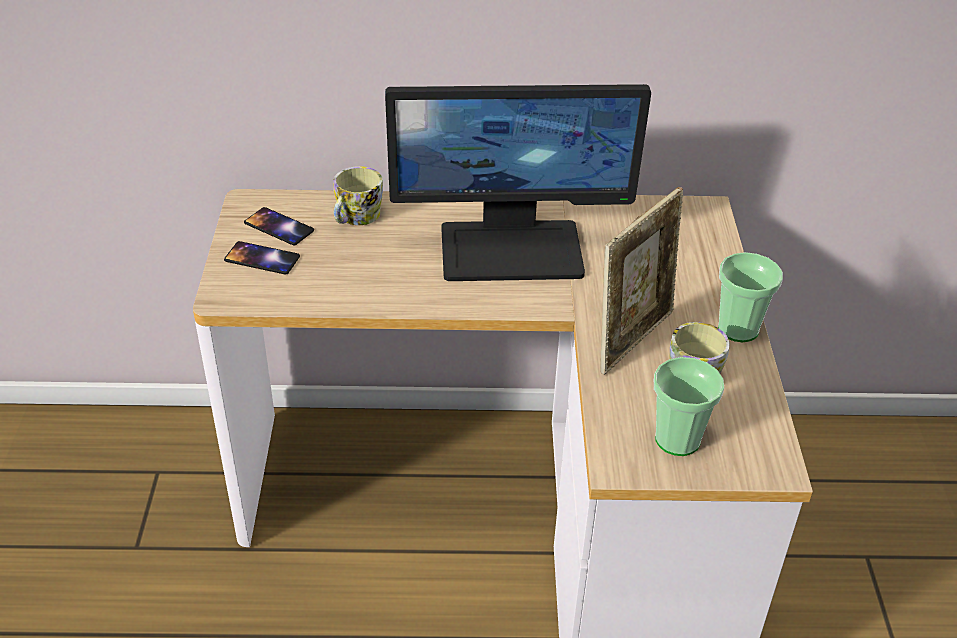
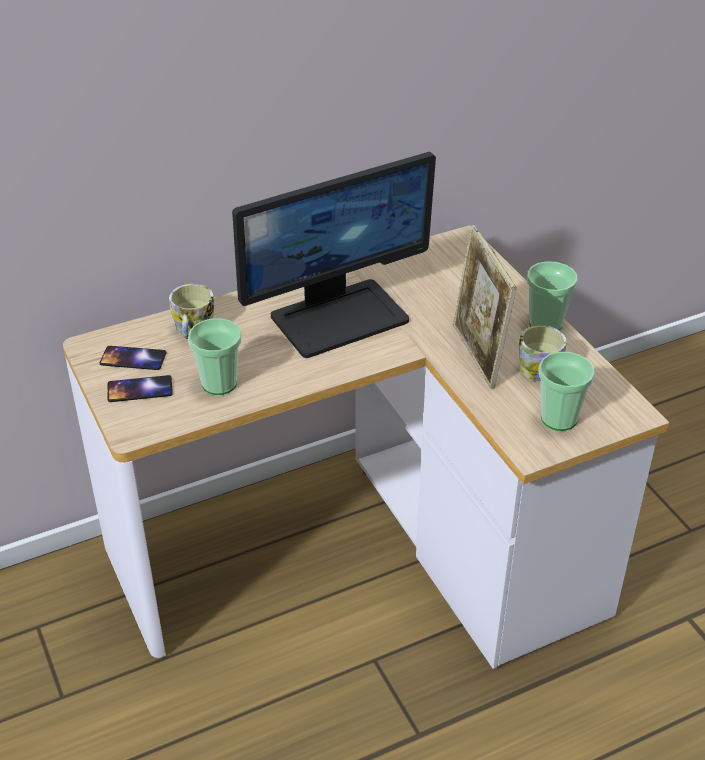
camera: 25 degrees left, 0 degrees up
picture frame [600,187,683,375] -> picture frame turned 150 degrees clockwise [453,225,517,389]
none -> cup [188,318,242,395]

